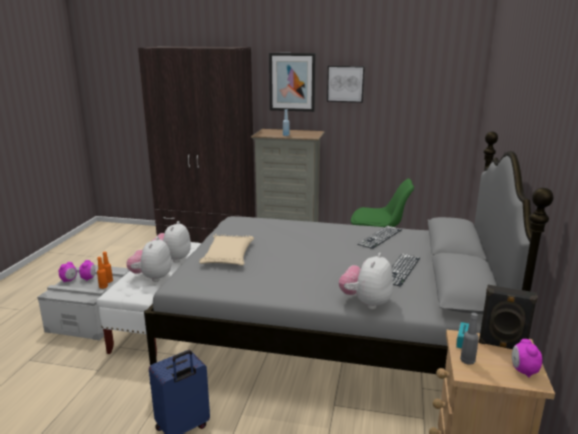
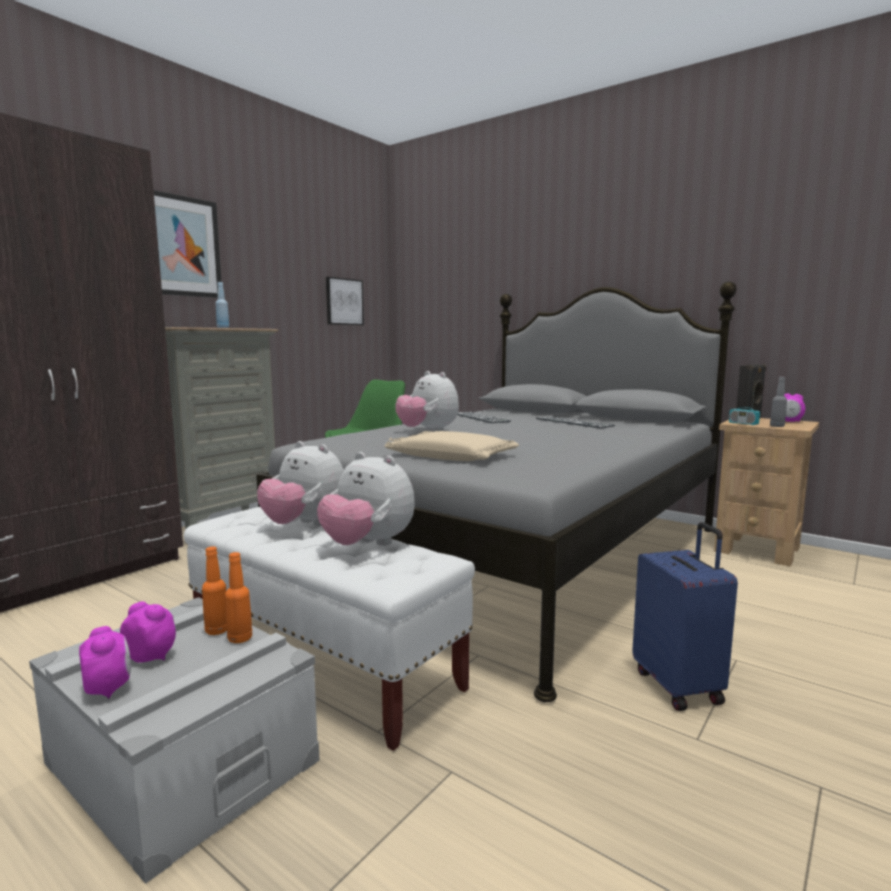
camera: 65 degrees left, 10 degrees down
picture [327,66,365,103] -> picture moved to [326,277,364,325]
plush toy [339,253,393,309] -> plush toy moved to [395,371,459,432]

